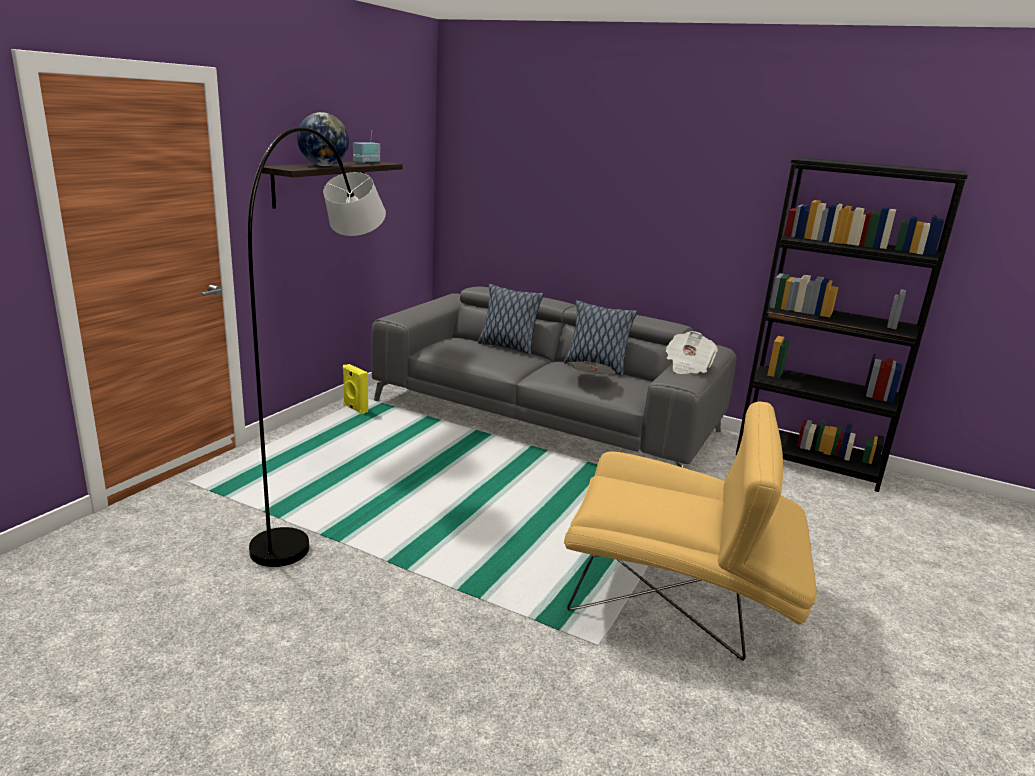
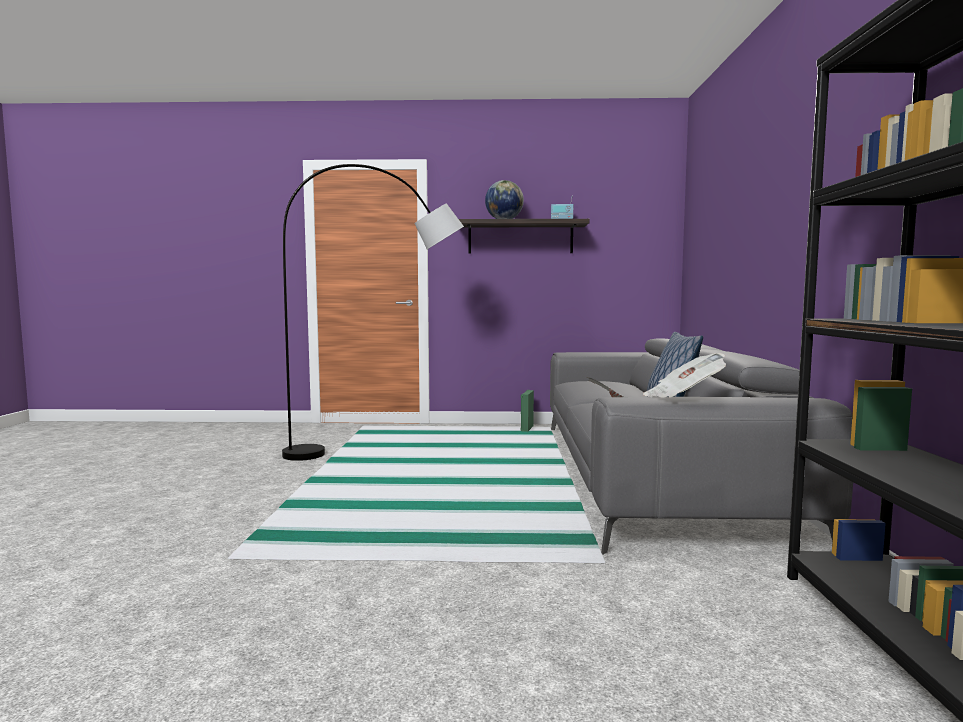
camera: 65 degrees right, 15 degrees down
yellow speaker [343,364,368,414] -> green speaker [520,390,534,432]
pillow [478,284,544,355] -> none
yellow armchair [564,401,817,661] -> none

